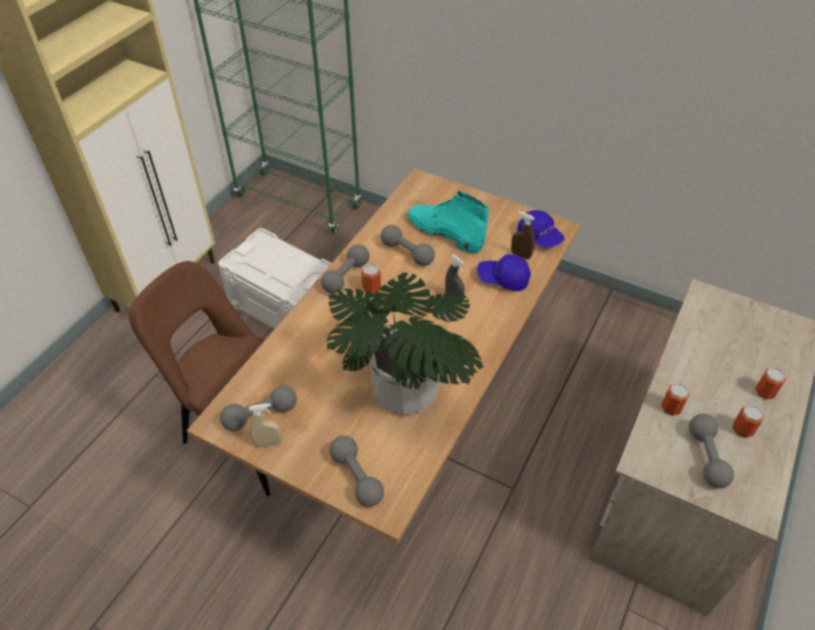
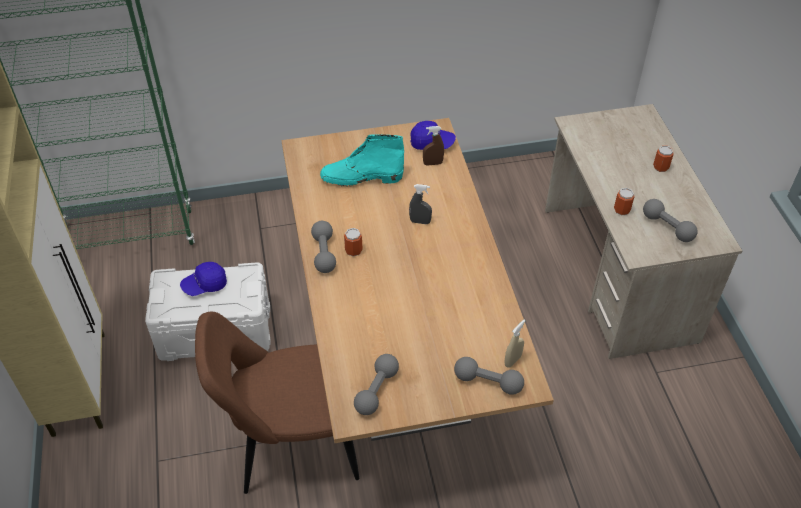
camera: 40 degrees left, 0 degrees up
beige spray bottle [249,404,282,447] -> beige spray bottle moved to [504,320,525,368]
potted plant [327,273,484,415] -> none
grey dumbbell [381,225,435,266] -> none
blue cap [477,254,531,291] -> blue cap moved to [180,262,227,296]
can [732,404,764,438] -> none

